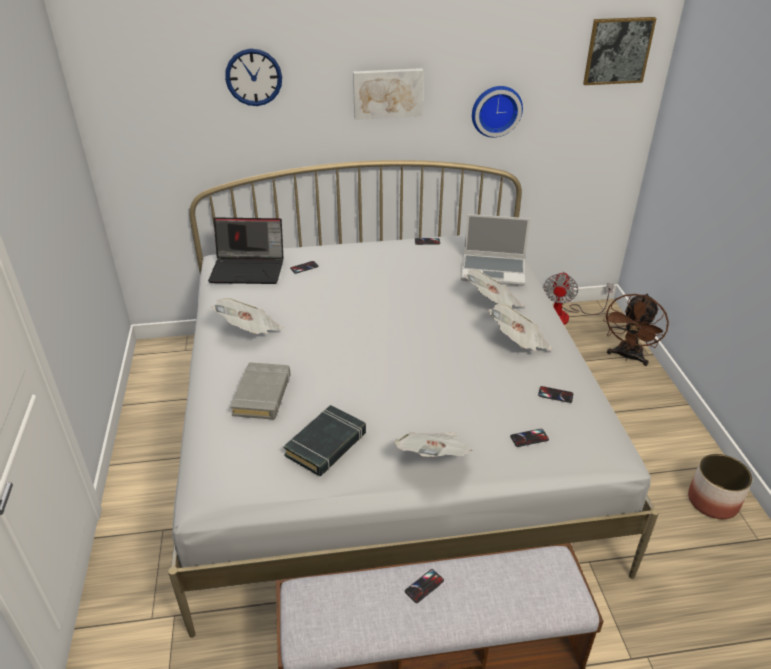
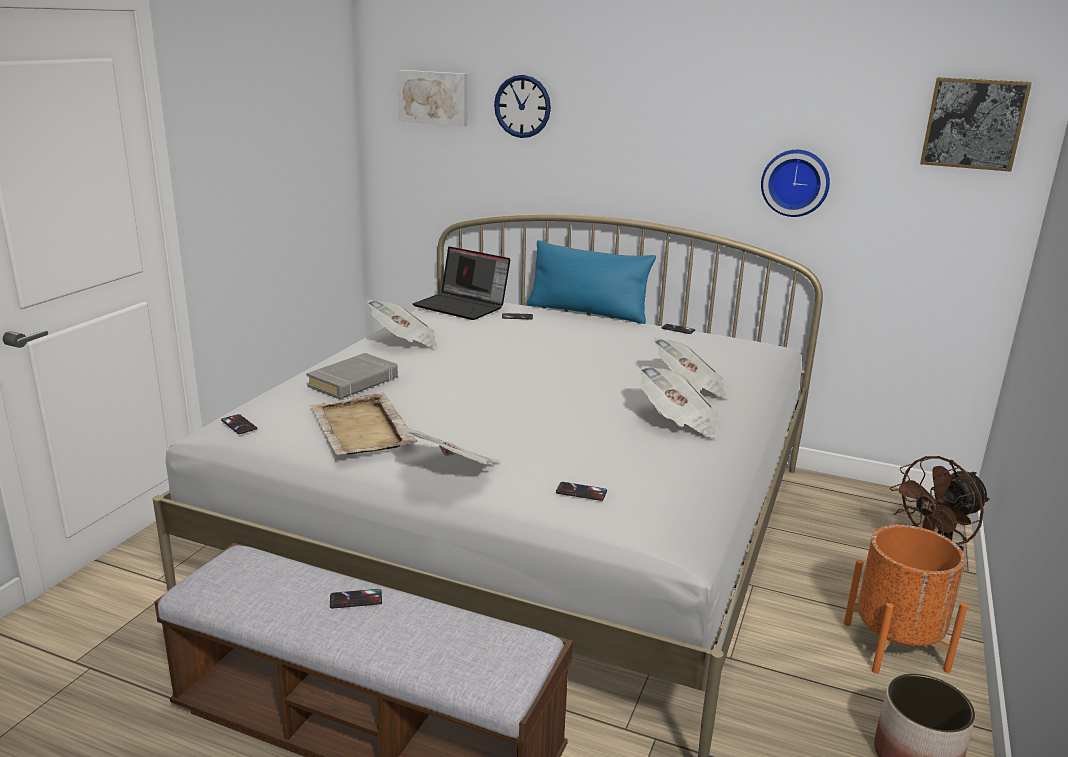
camera: 30 degrees right, 15 degrees down
black book [283,405,366,476] -> beige tray [310,393,418,455]
picture [353,68,423,120] -> picture moved to [397,70,467,127]
laptop [461,214,530,286] -> none
phone [538,386,573,403] -> phone moved to [221,414,257,434]
fan [543,272,614,325] -> none
none -> blue pillow [527,240,656,324]
none -> orange planter [844,525,968,674]

